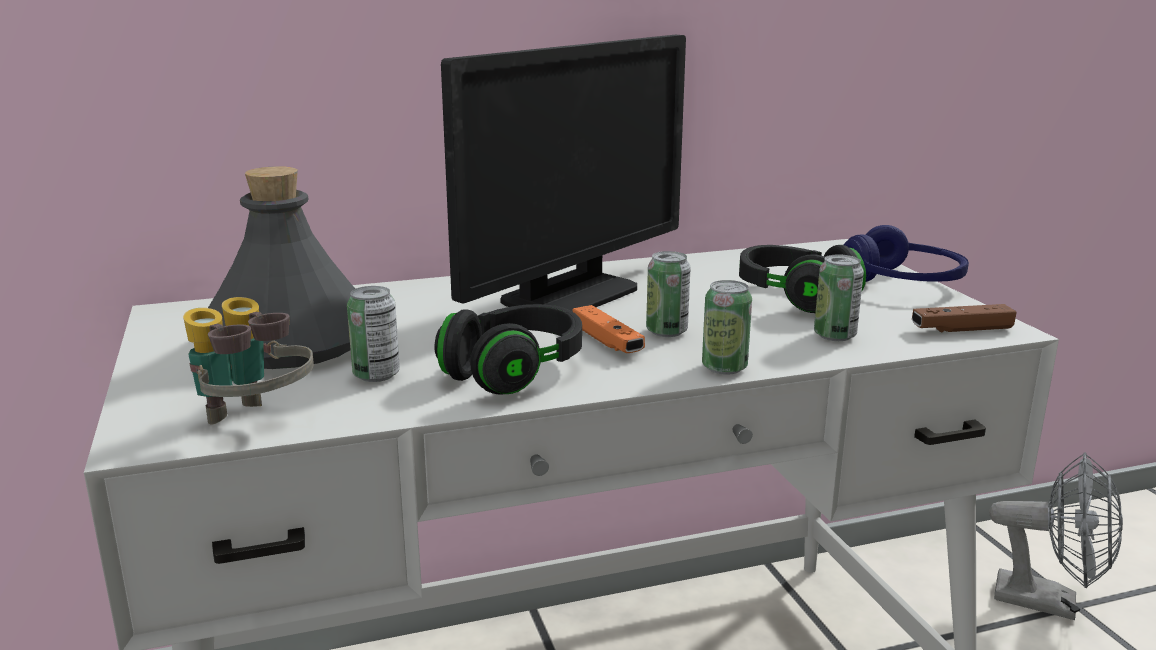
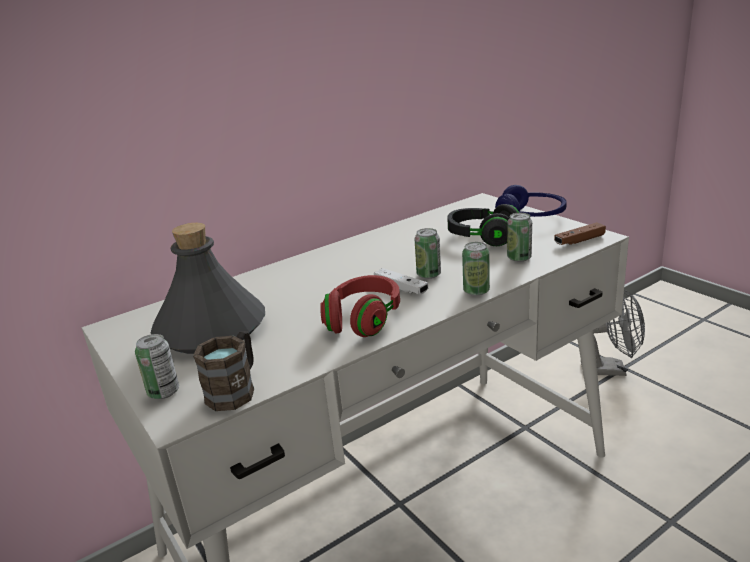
camera: 15 degrees left, 5 degrees up
binoculars [183,297,314,425] -> brown mug [193,331,254,411]
can [347,286,400,382] -> can moved to [135,334,179,399]
black headphones [434,304,582,395] -> red headphones [320,275,400,337]
monitor [441,35,686,311] -> none
orange game controller [572,305,645,353] -> white game controller [374,268,428,294]

